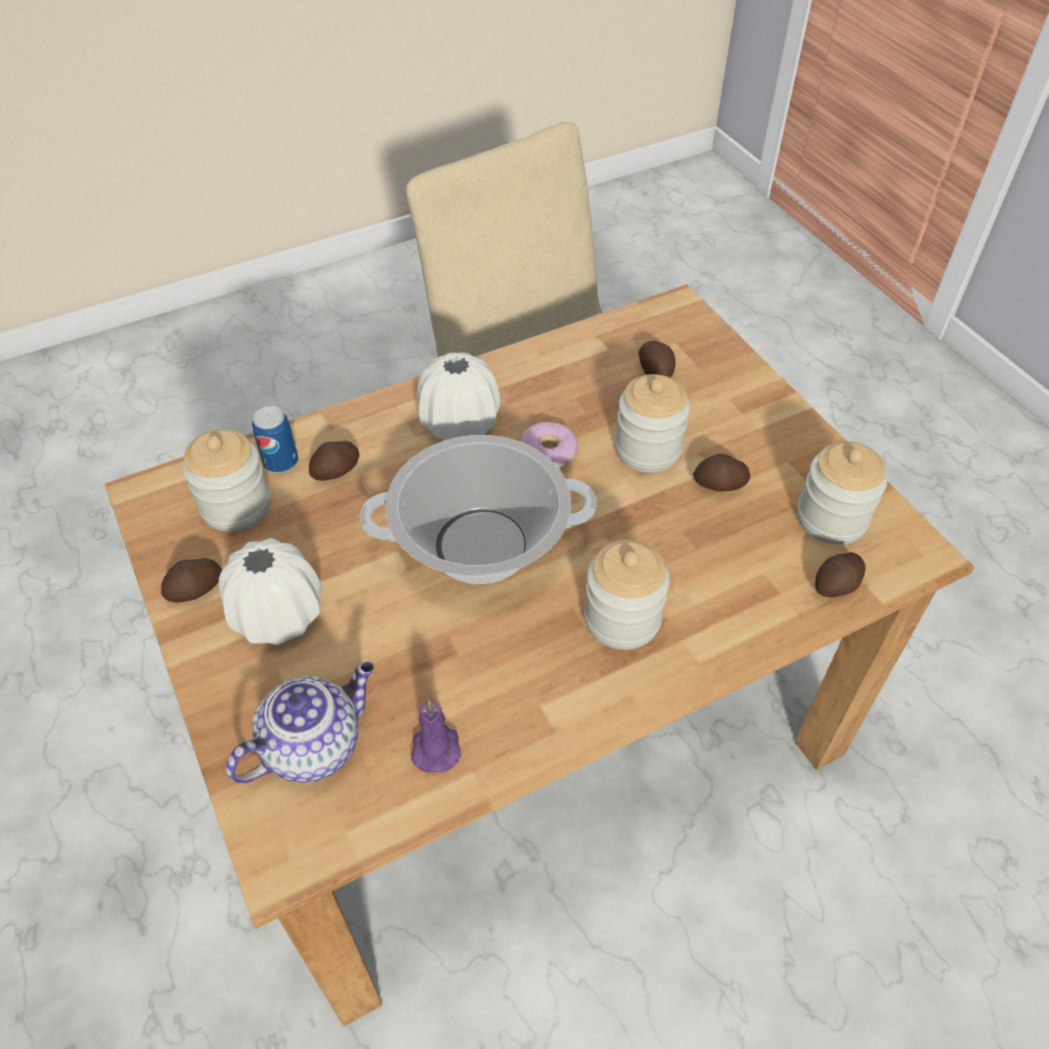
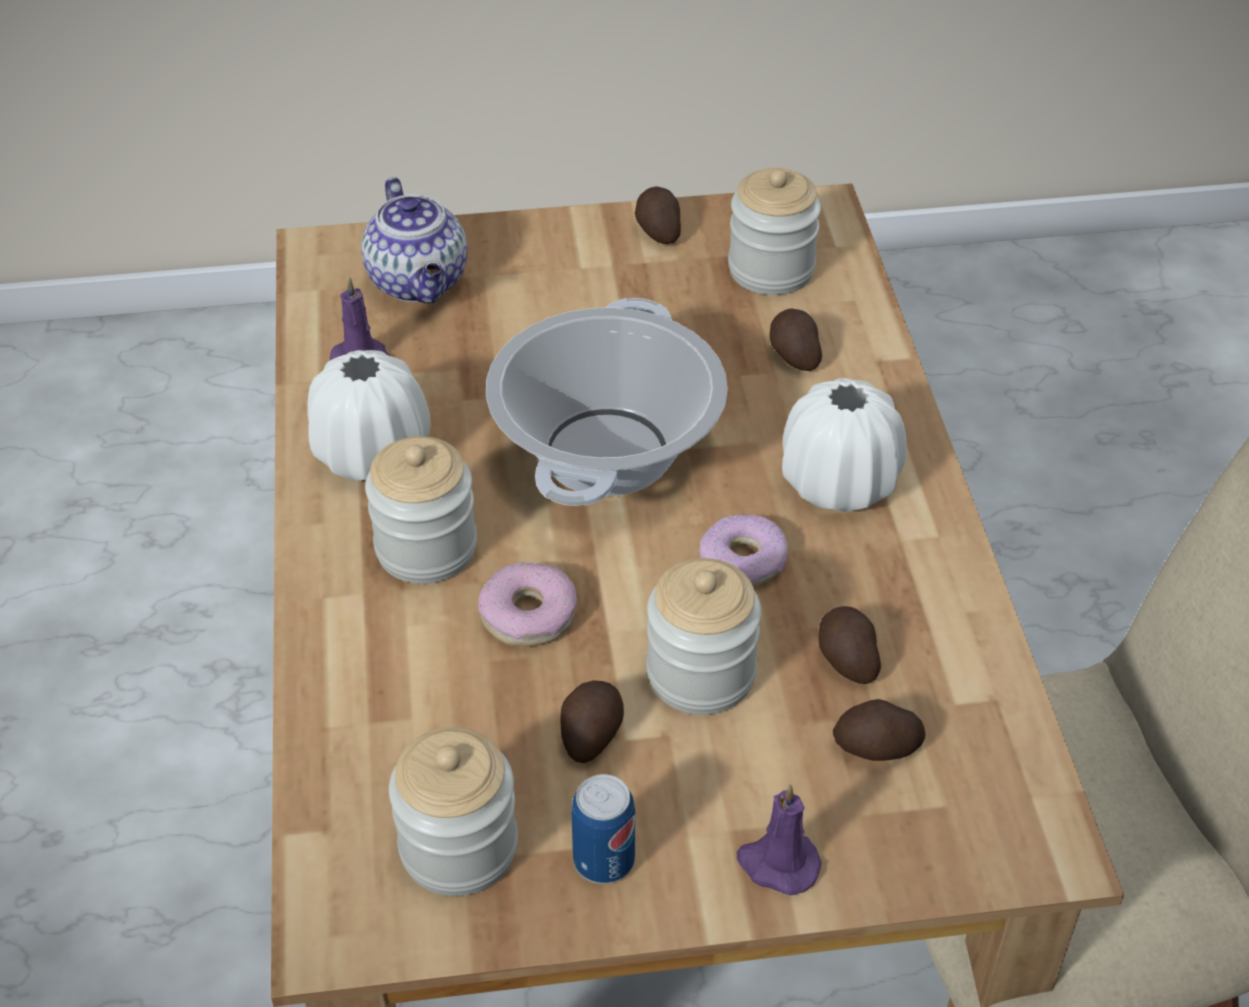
camera: 110 degrees right, 5 degrees down
white vase [219,538,321,645] -> white vase moved to [307,350,431,481]
can [252,406,298,473] -> can moved to [571,774,635,884]
potato [815,552,866,598] -> potato moved to [818,606,881,684]
none -> donut [478,562,577,647]
none -> purple candle [737,784,822,895]

